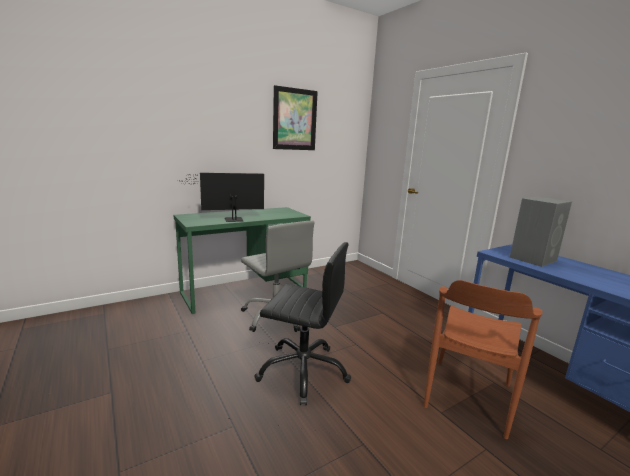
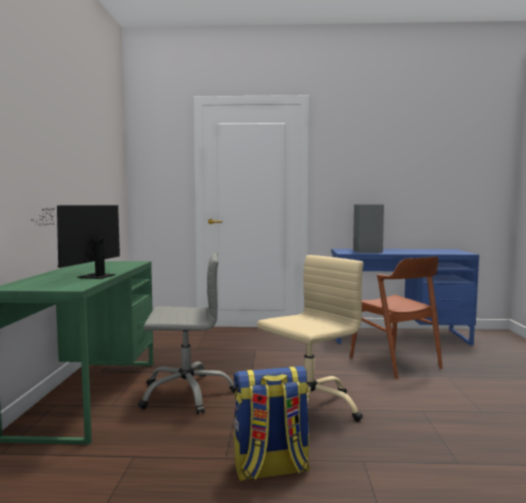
camera: 55 degrees left, 10 degrees down
black office chair [254,242,351,405] -> beige office chair [257,255,363,422]
picture [273,85,318,150] -> none
none -> backpack [234,366,310,481]

